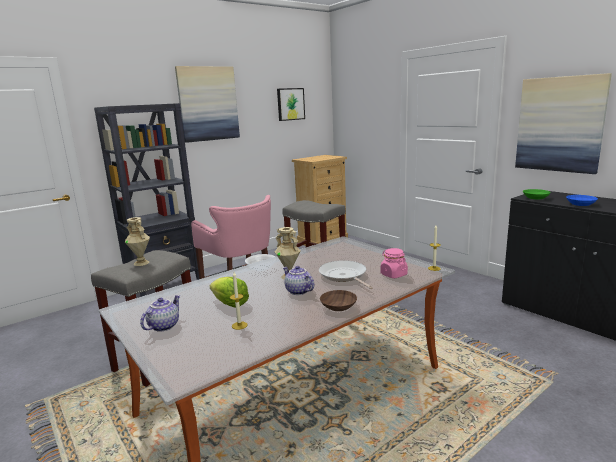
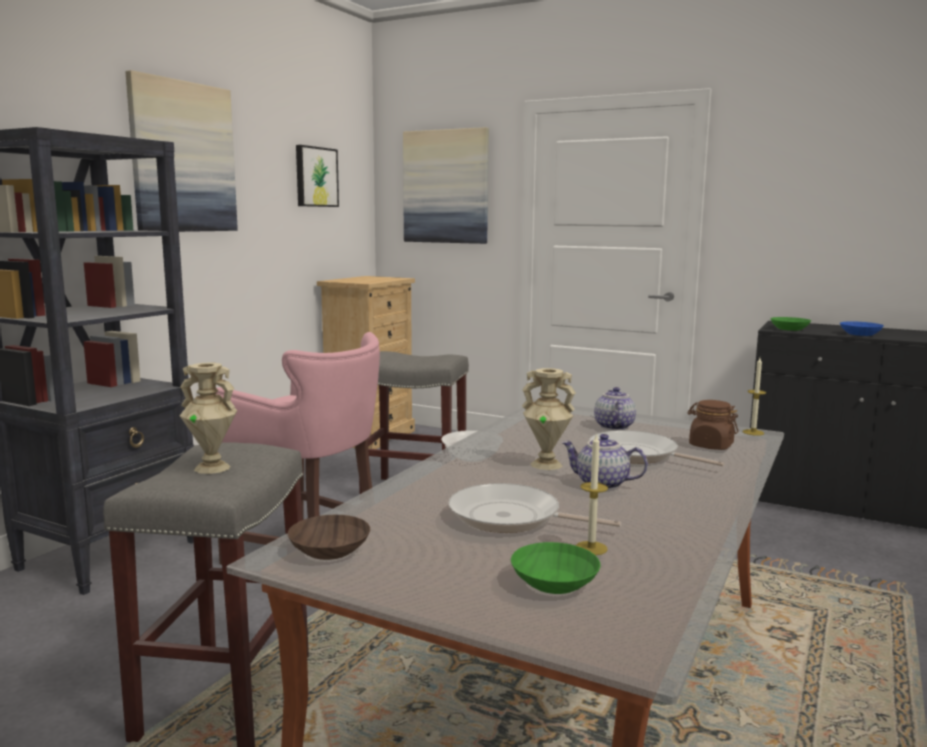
camera: 25 degrees left, 5 degrees down
teapot [140,295,181,332] -> teapot moved to [594,387,636,430]
lettuce [210,277,249,308] -> frying pan [448,483,621,533]
brown bowl [320,290,357,311] -> brown bowl moved to [288,515,370,560]
pink jar [380,248,408,278] -> brown jar [687,400,738,450]
picture [515,73,612,174] -> picture moved to [403,127,489,244]
none -> green bowl [511,542,600,594]

